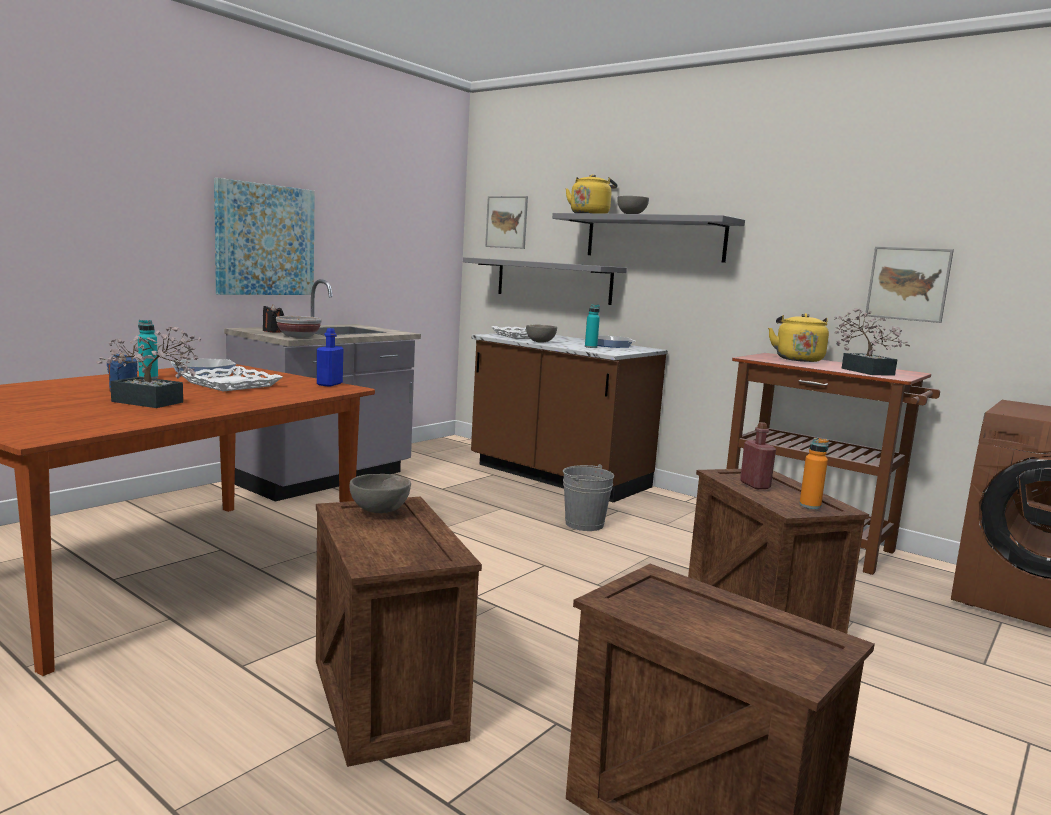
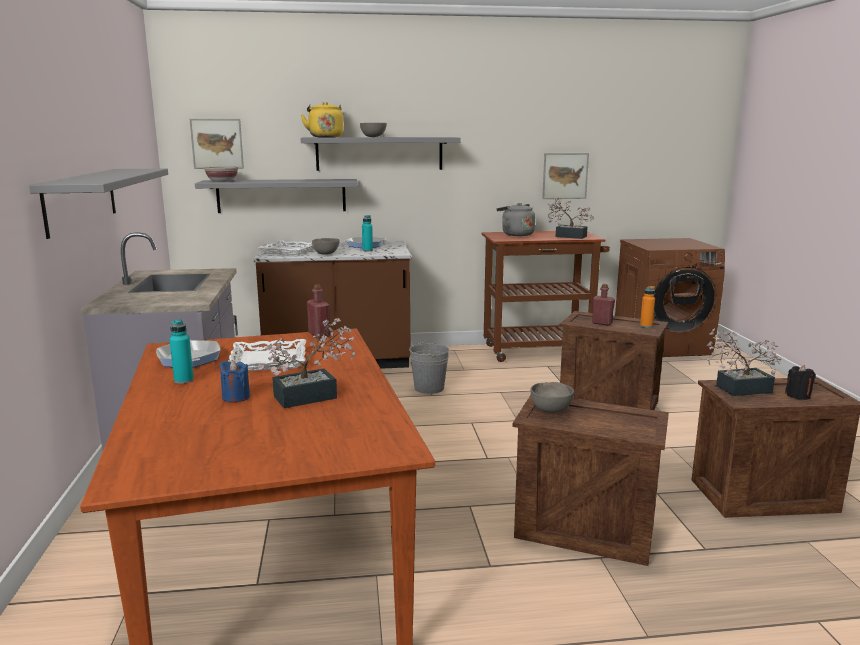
camera: 45 degrees left, 5 degrees up
picture [214,178,315,295] -> grey shelf [29,169,168,239]
black candle [263,304,284,332] -> black candle moved to [785,365,816,400]
bowl [276,316,322,338] -> bowl moved to [204,166,238,182]
blue bottle [317,328,343,387] -> red bottle [307,284,331,339]
yellow kettle [768,313,829,362] -> grey kettle [497,203,535,236]
none -> potted plant [706,328,781,396]

